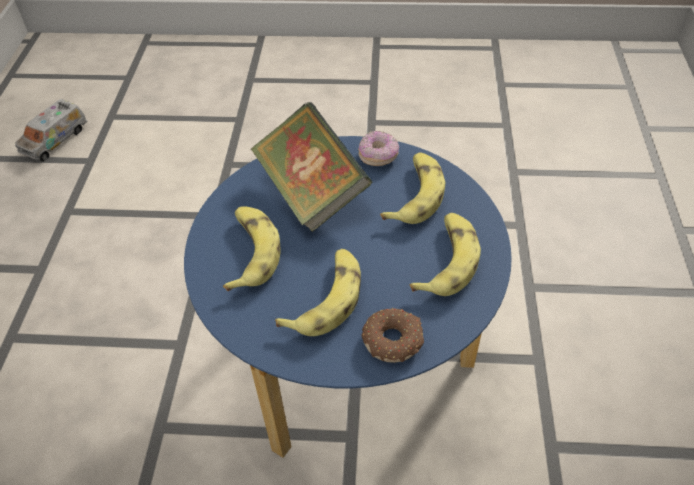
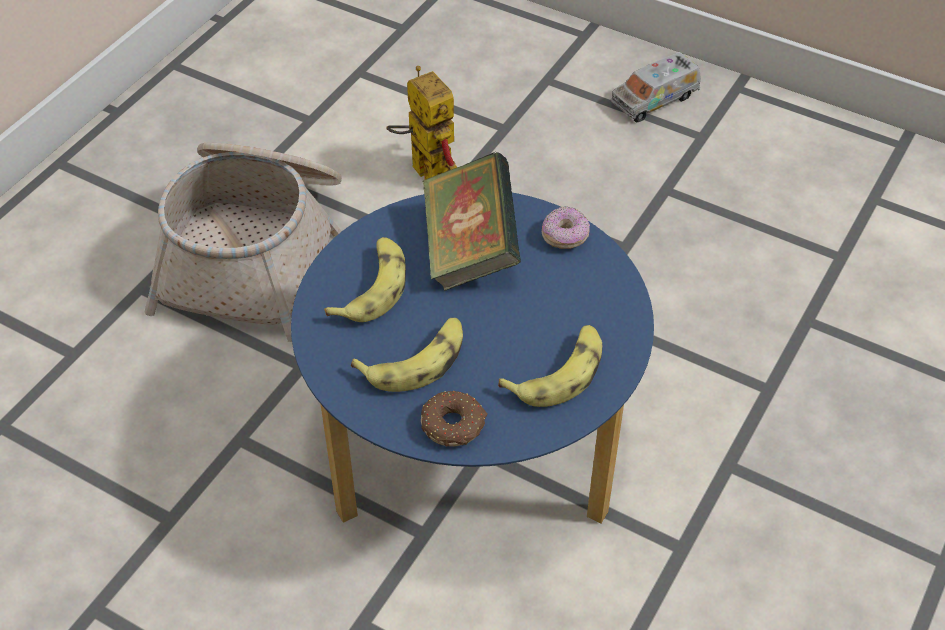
camera: 25 degrees right, 0 degrees up
toy truck [15,99,87,162] -> toy truck moved to [611,52,701,122]
banana [380,153,445,224] -> none
none -> basket [145,143,342,342]
none -> toy robot [386,66,457,180]

